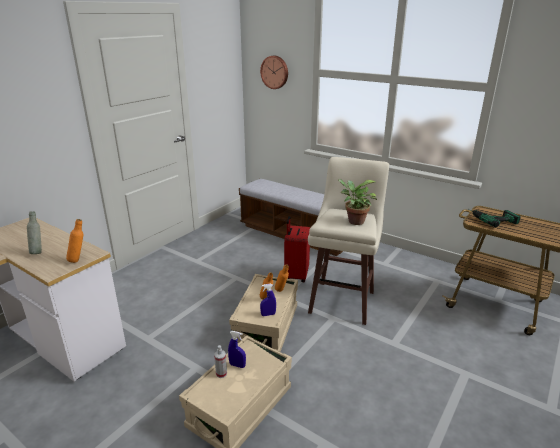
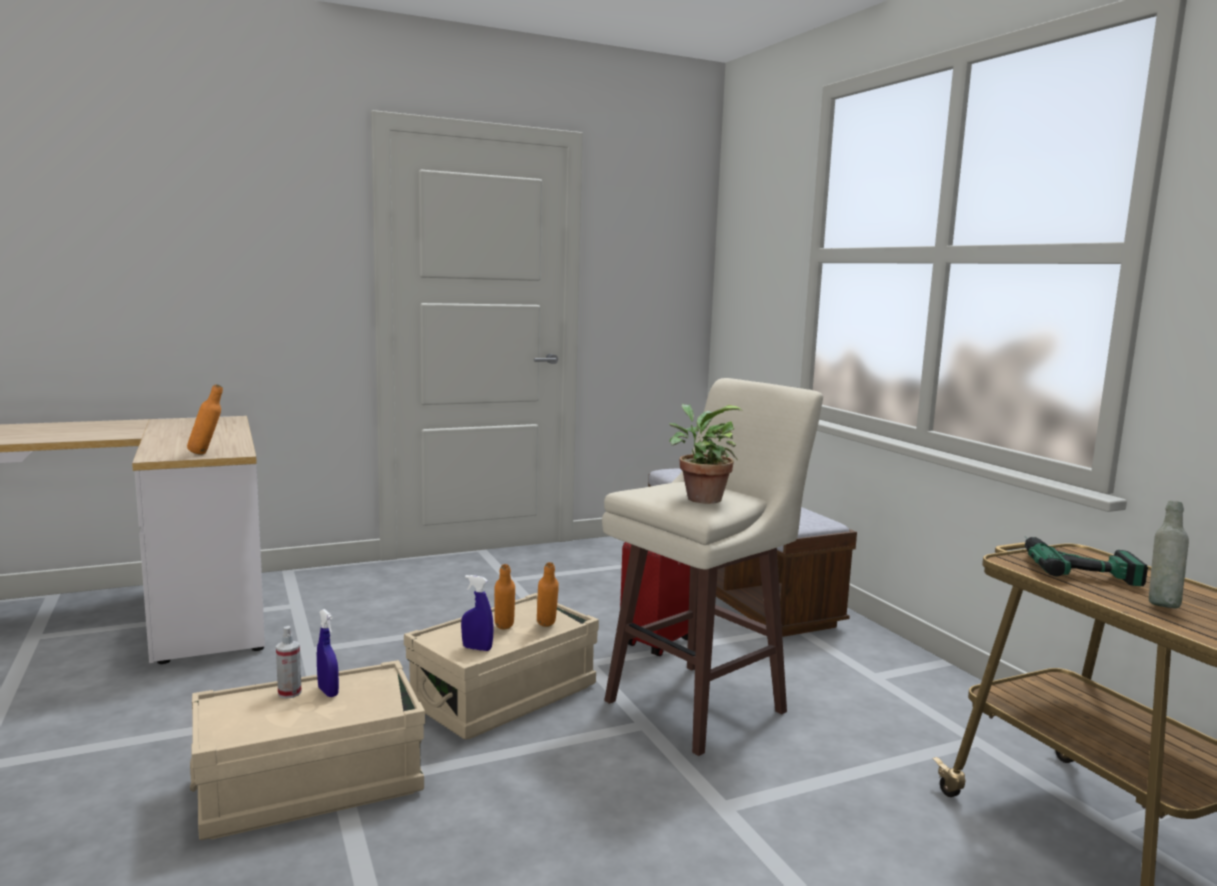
camera: 30 degrees right, 15 degrees down
grey bottle [27,211,42,254] -> grey bottle moved to [1149,501,1189,608]
wall clock [260,56,288,89] -> none

